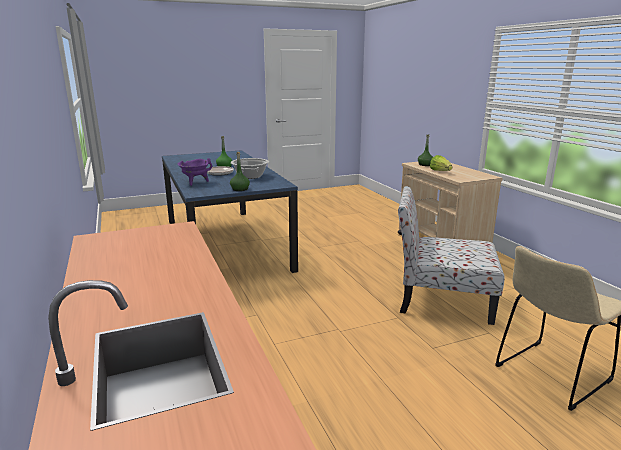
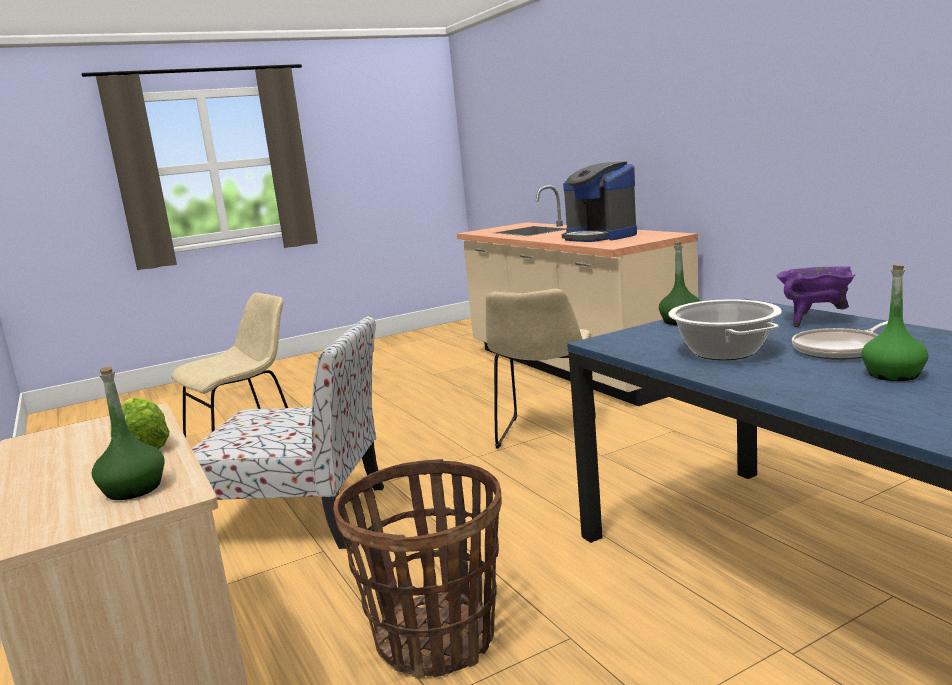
camera: 175 degrees right, 5 degrees down
none -> basket [333,459,502,678]
none -> beige chair [486,289,596,448]
none -> coffee machine [562,161,637,242]

